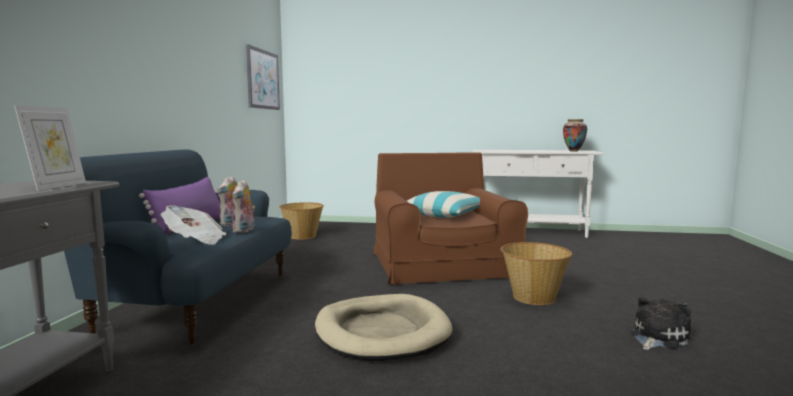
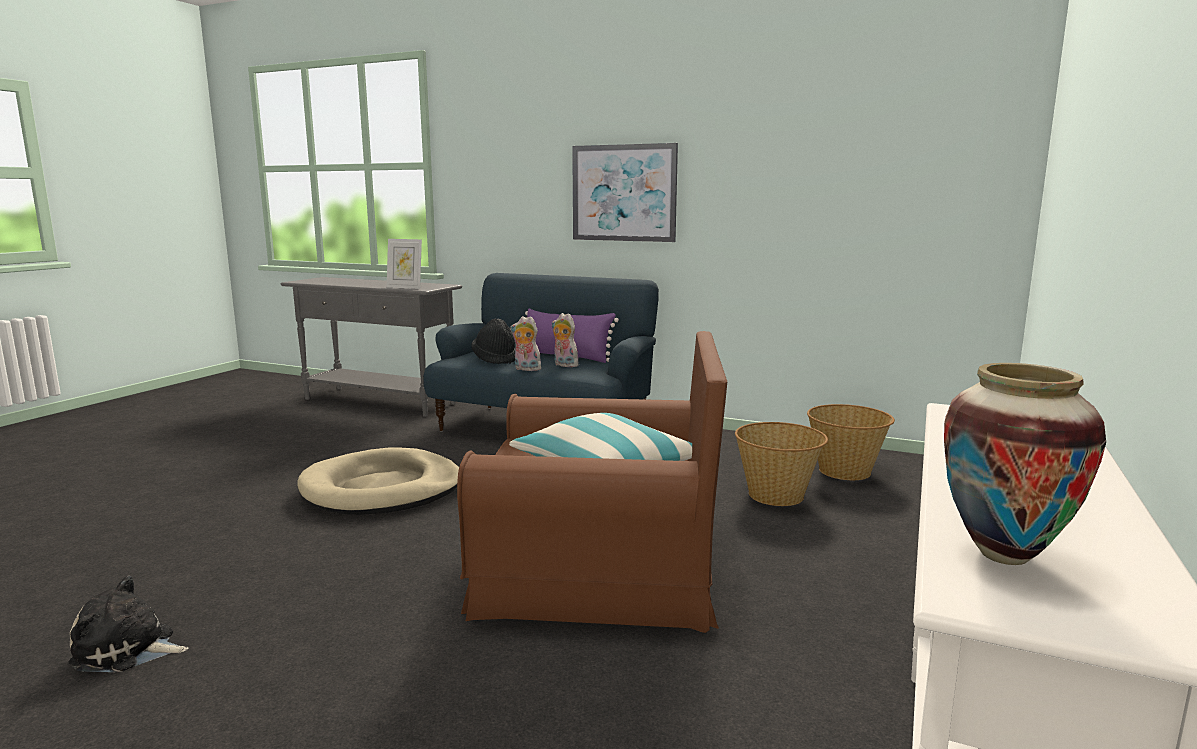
camera: 105 degrees right, 5 degrees up
newspaper [161,205,226,245] -> black hat [471,319,515,364]
picture [246,44,280,110] -> picture moved to [572,143,678,242]
basket [500,242,572,305] -> basket moved to [735,422,828,506]
plush toy [630,297,691,350] -> plush toy turned 120 degrees clockwise [68,576,188,672]

